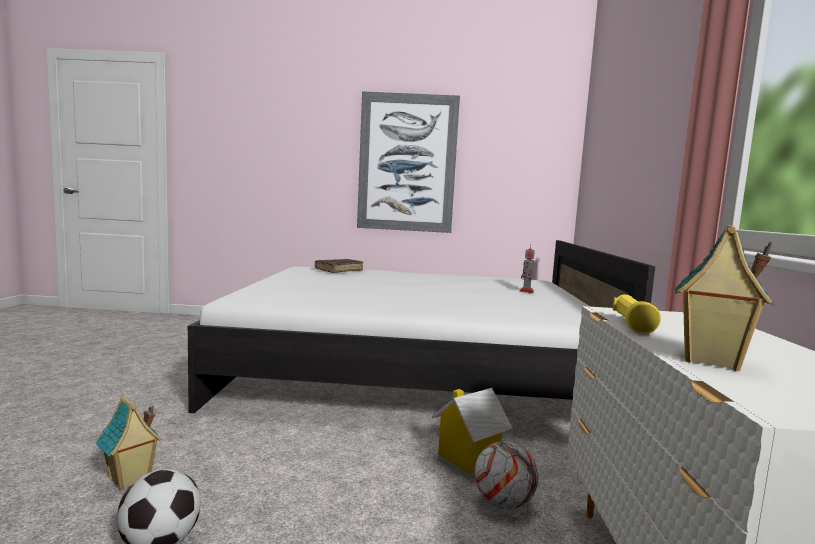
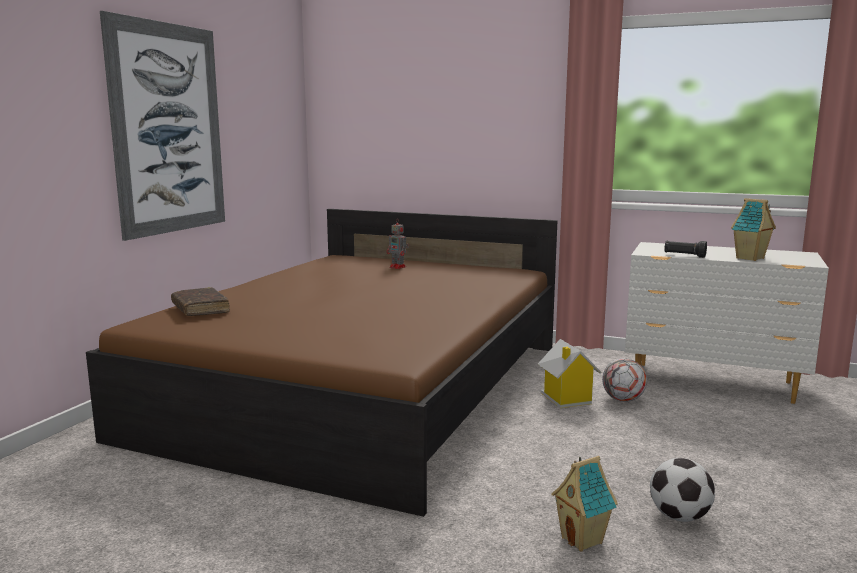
camera: 70 degrees left, 5 degrees up
white bed [188,240,655,413] -> brown bed [86,209,558,517]
yellow flashlight [612,295,661,334] -> black flashlight [664,241,707,258]

